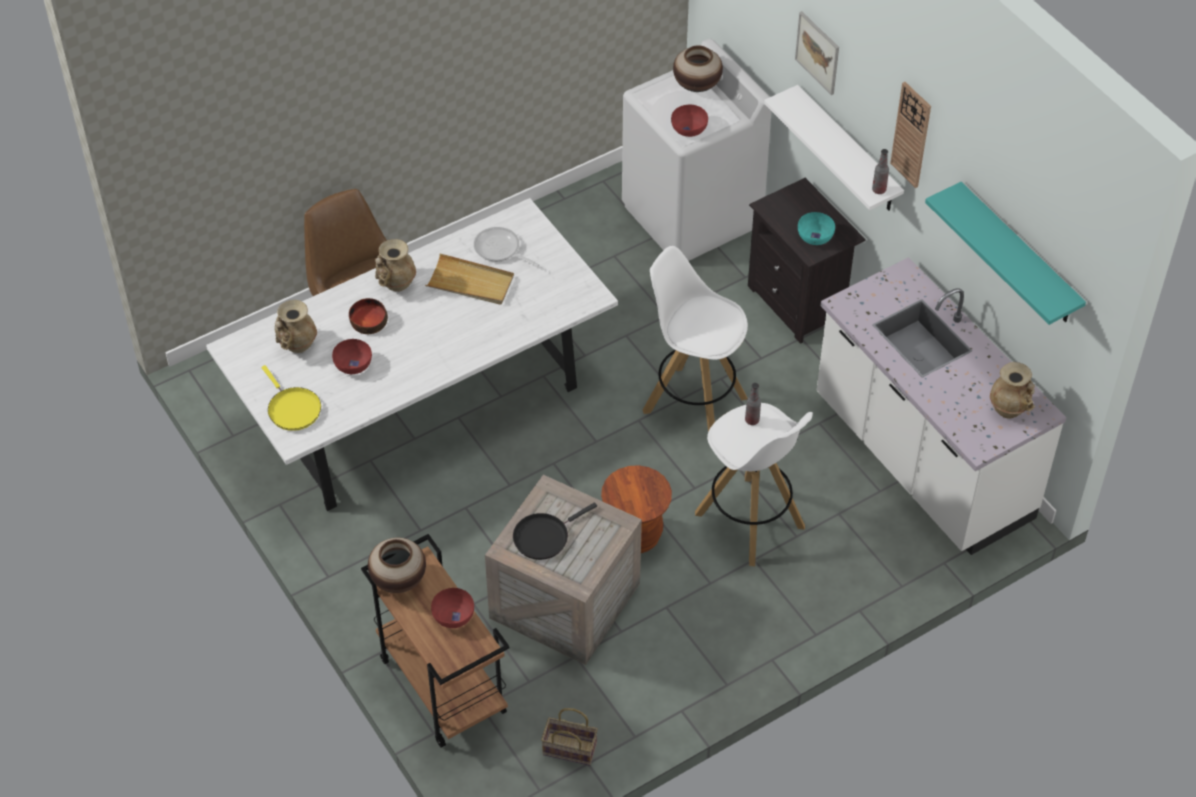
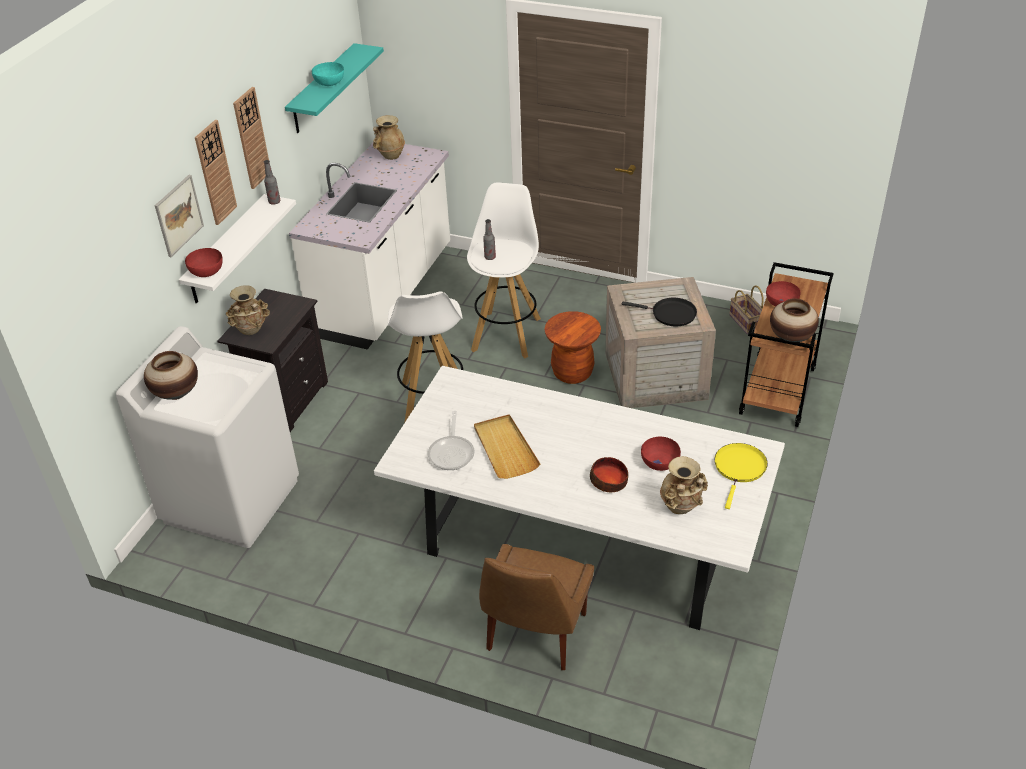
camera: 125 degrees left, 10 degrees down
beige vase [375,239,416,292] -> beige vase moved to [226,285,270,335]
red bowl [671,105,708,137] -> red bowl moved to [185,248,223,277]
turquoise bowl [798,212,835,245] -> turquoise bowl moved to [312,62,344,86]
none -> wall clock [195,120,237,225]

